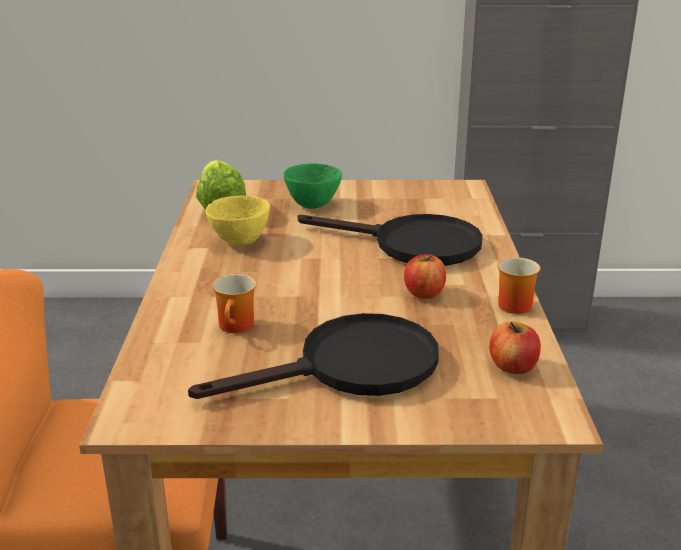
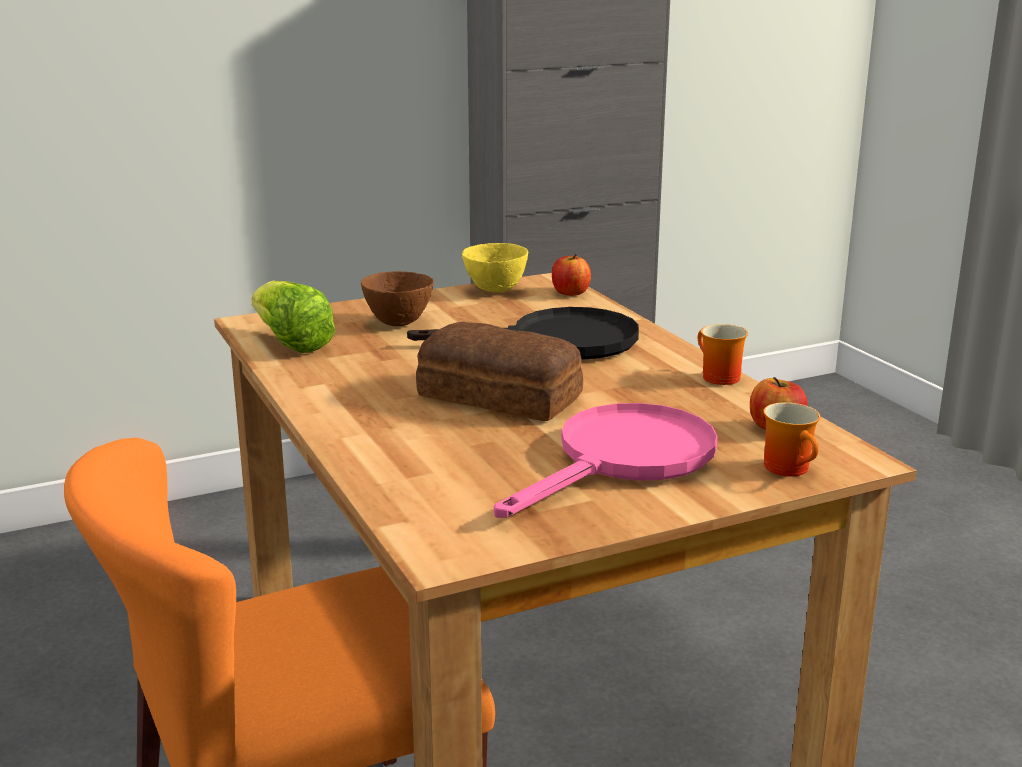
camera: 25 degrees left, 5 degrees down
black frying pan [188,313,439,399] -> pink frying pan [494,403,718,518]
yellow bowl [206,196,270,246] -> yellow bowl moved to [462,243,528,292]
mug [212,274,256,333] -> mug moved to [763,402,821,476]
green bowl [283,163,342,209] -> brown bowl [361,271,434,326]
apple [404,254,446,299] -> apple moved to [552,254,591,296]
none -> bread [416,322,583,421]

